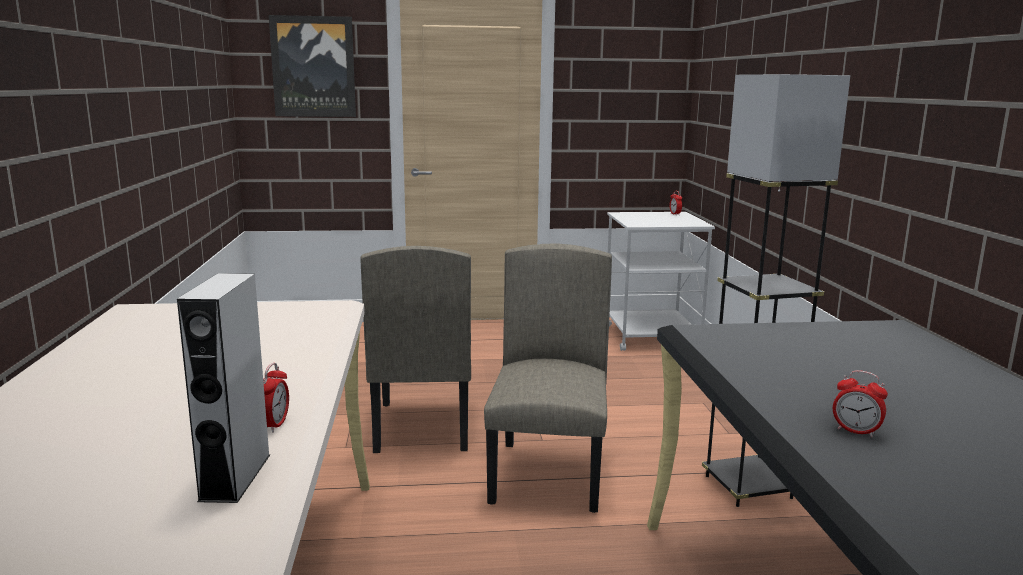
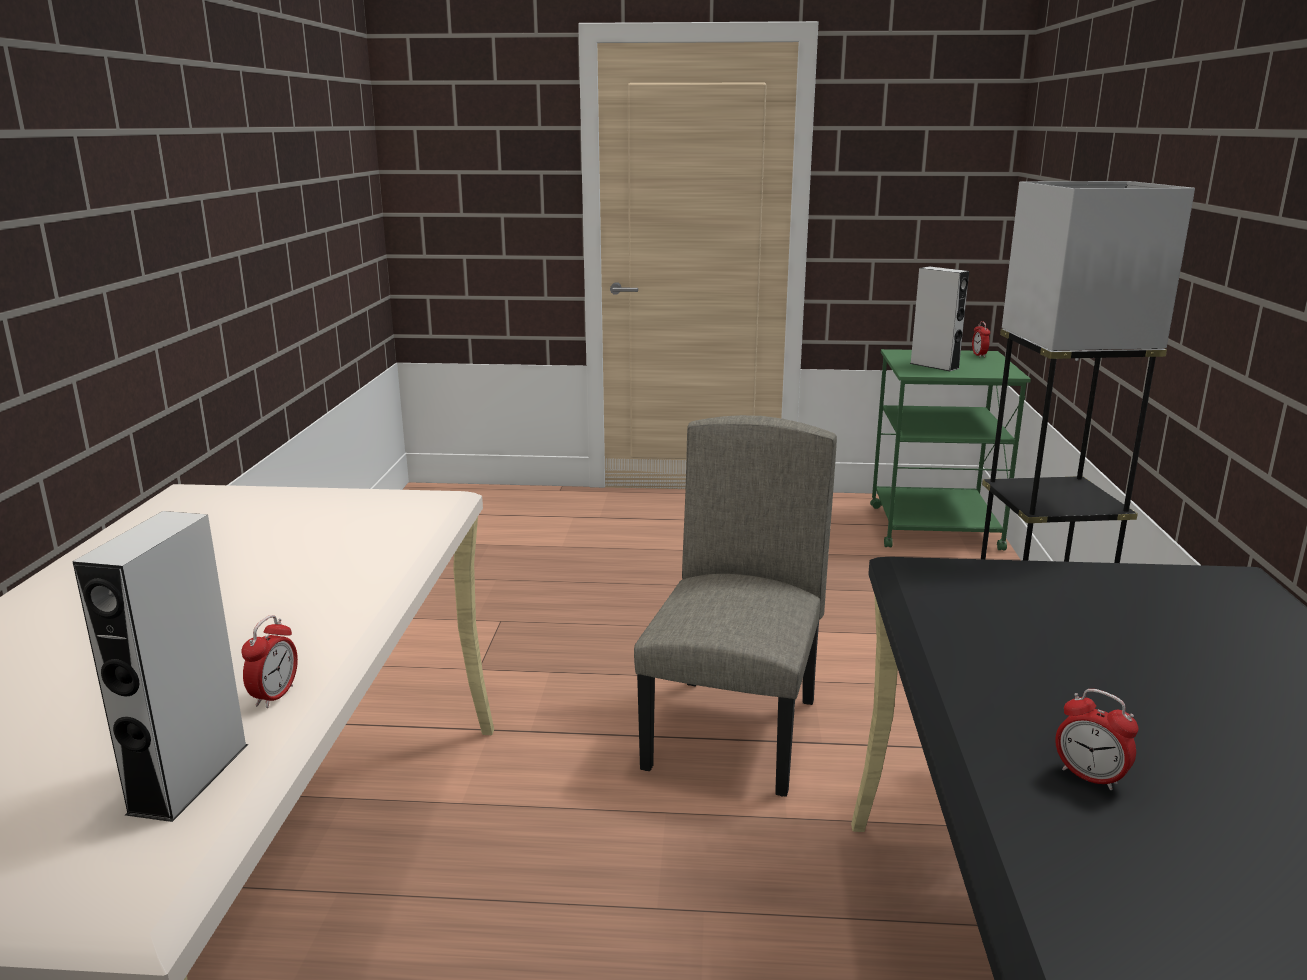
camera: 10 degrees right, 5 degrees up
picture [269,15,356,117] -> none
beige chair [360,246,471,453] -> none
white cart [607,212,715,351] -> green cart [870,349,1031,550]
none -> grey speaker [910,266,969,371]

